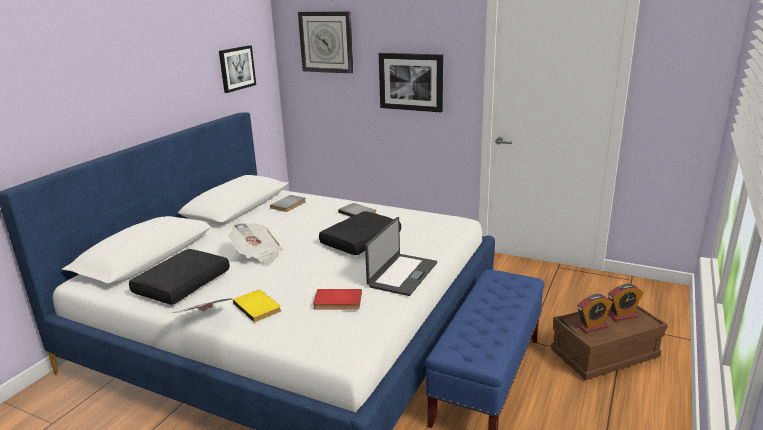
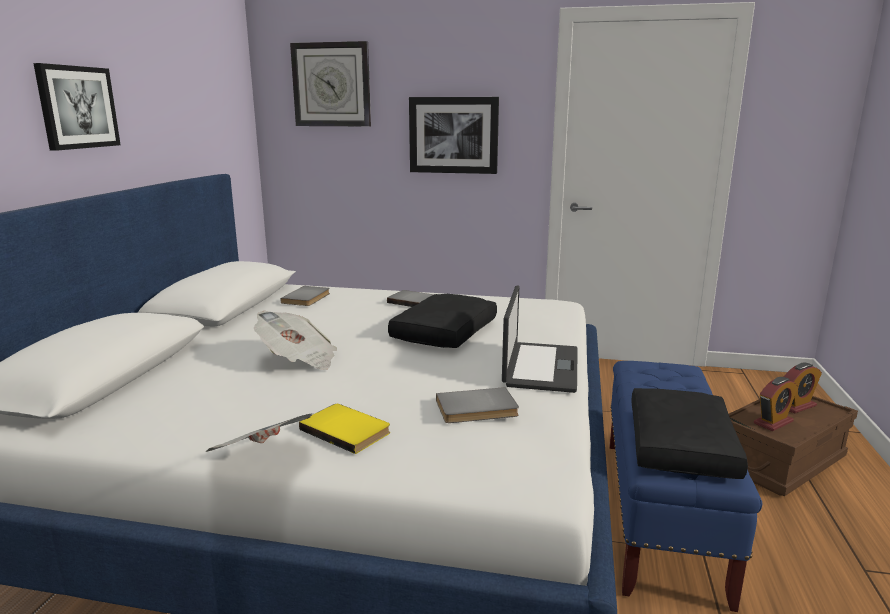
camera: 15 degrees left, 5 degrees down
black pillow [129,249,230,305] -> black pillow moved to [632,388,748,479]
picture [219,45,256,93] -> picture moved to [33,63,121,151]
red book [313,289,362,310] -> grey book [436,387,519,423]

